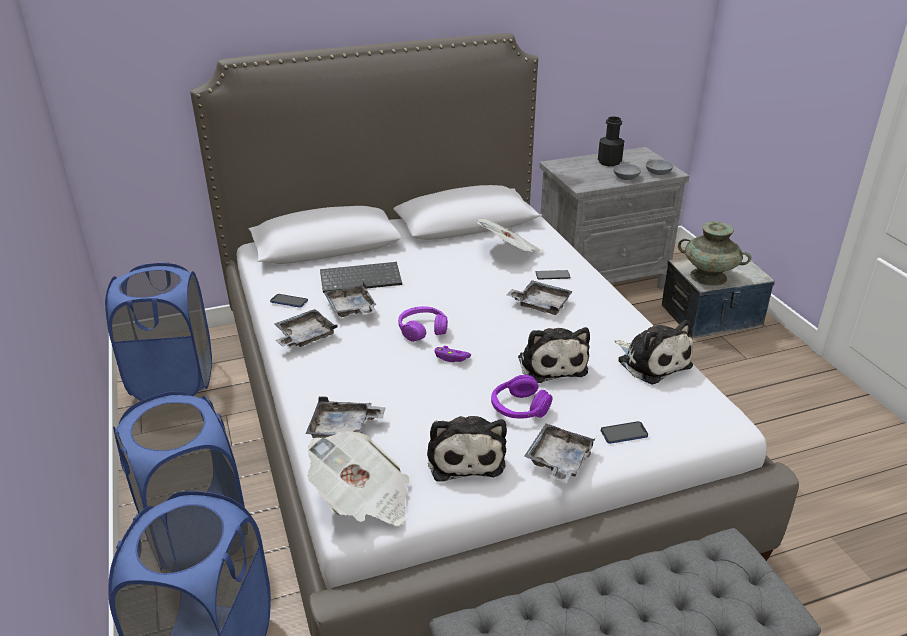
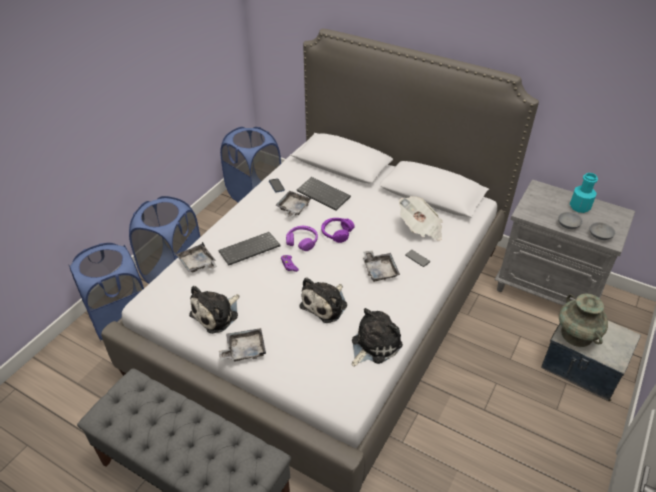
camera: 50 degrees right, 10 degrees up
grey tray [274,309,338,347] -> none
newspaper [307,431,409,526] -> none
purple headphones [491,375,552,418] -> purple headphones moved to [321,218,355,243]
black bottle [598,116,624,166] -> turquoise bottle [570,173,598,213]
phone [601,421,648,444] -> none
plush toy [615,320,693,385] -> plush toy turned 150 degrees counterclockwise [352,308,403,367]
none -> keyboard [218,232,281,265]

